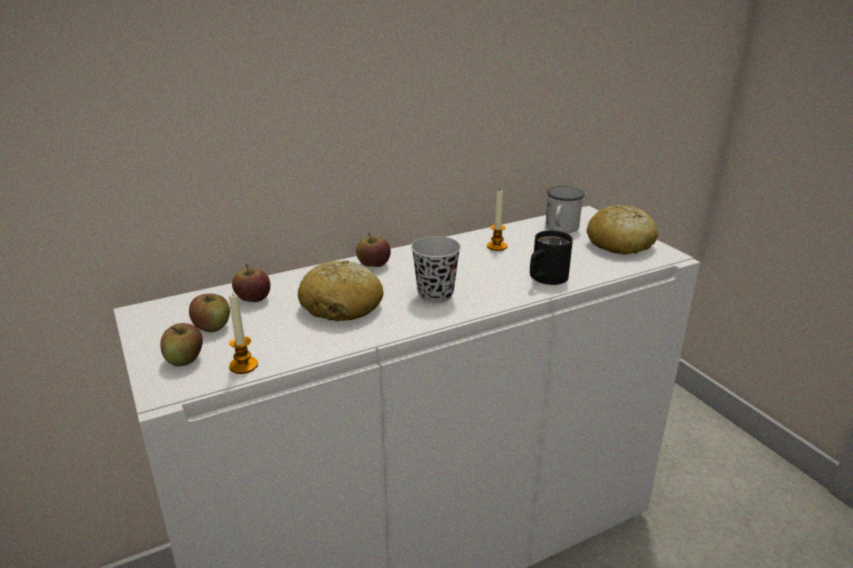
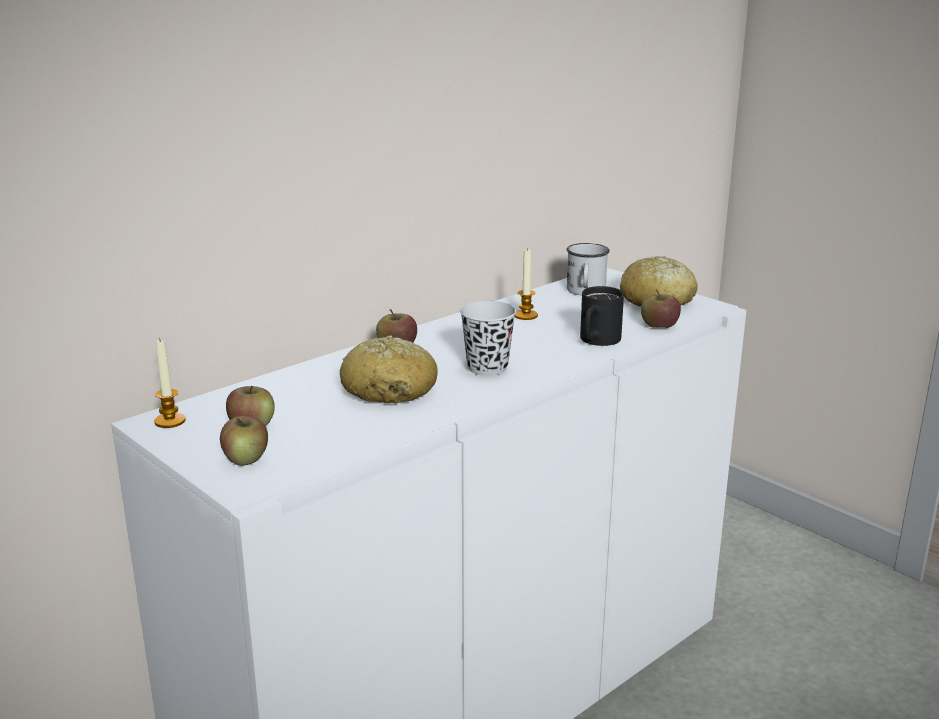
camera: 15 degrees left, 5 degrees down
candle [229,293,258,374] -> candle moved to [154,338,186,428]
apple [232,264,270,302] -> apple moved to [641,290,681,328]

